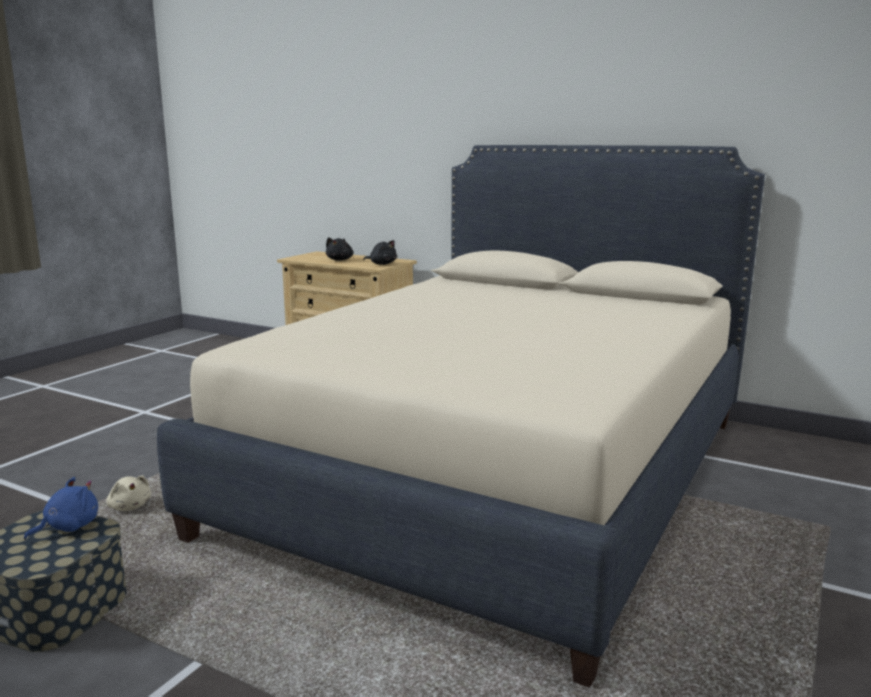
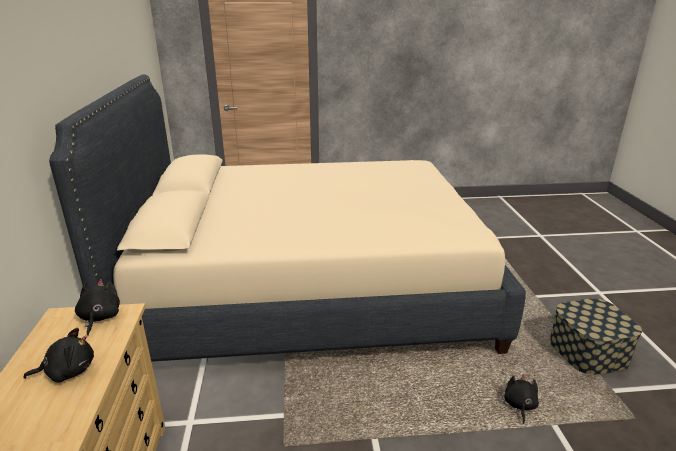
camera: 125 degrees left, 10 degrees up
blue plush toy [24,477,98,540] -> none
beige plush toy [106,476,151,511] -> black plush toy [504,374,539,424]

